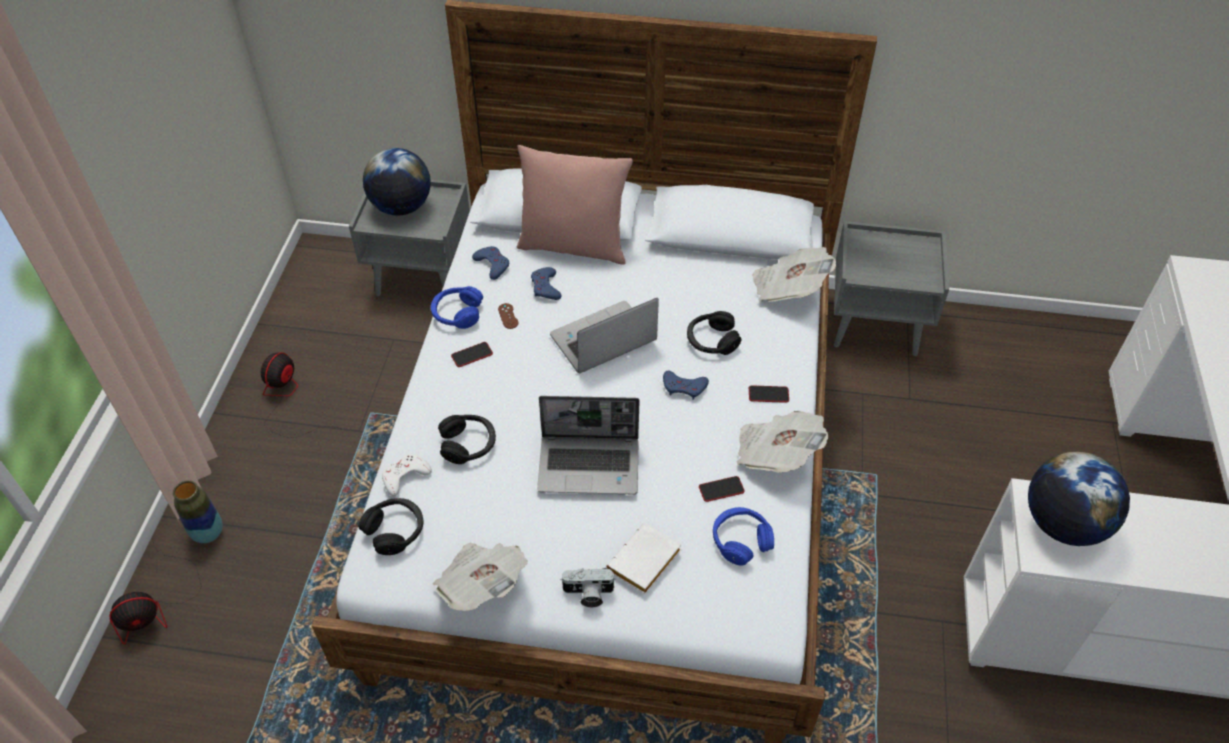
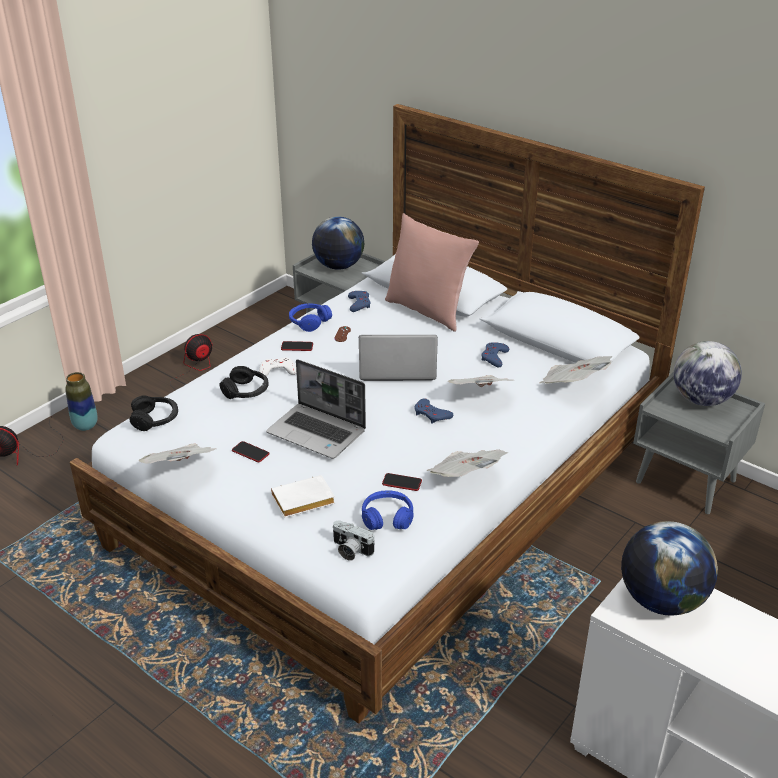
camera: 30 degrees right, 15 degrees down
white game controller [382,454,432,496] -> white game controller moved to [259,358,296,377]
blue game controller [531,267,561,300] -> blue game controller moved to [481,342,509,367]
camera [560,568,616,607] -> camera moved to [333,521,375,561]
black headphones [687,311,742,355] -> newspaper [448,375,515,387]
phone [749,385,789,403] -> phone moved to [232,441,270,462]
none -> globe [674,341,742,406]

